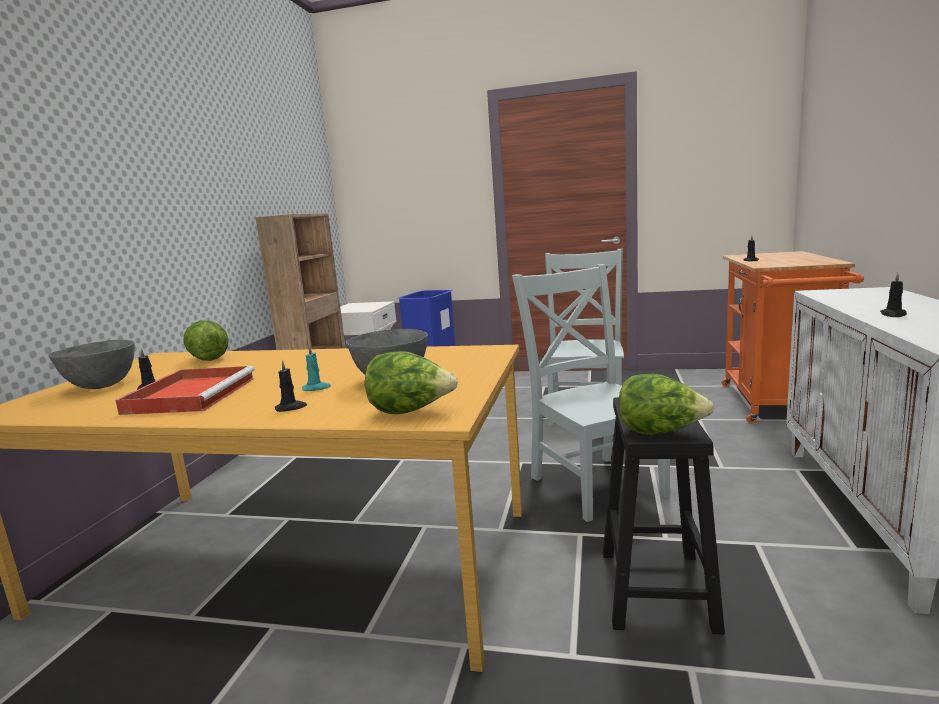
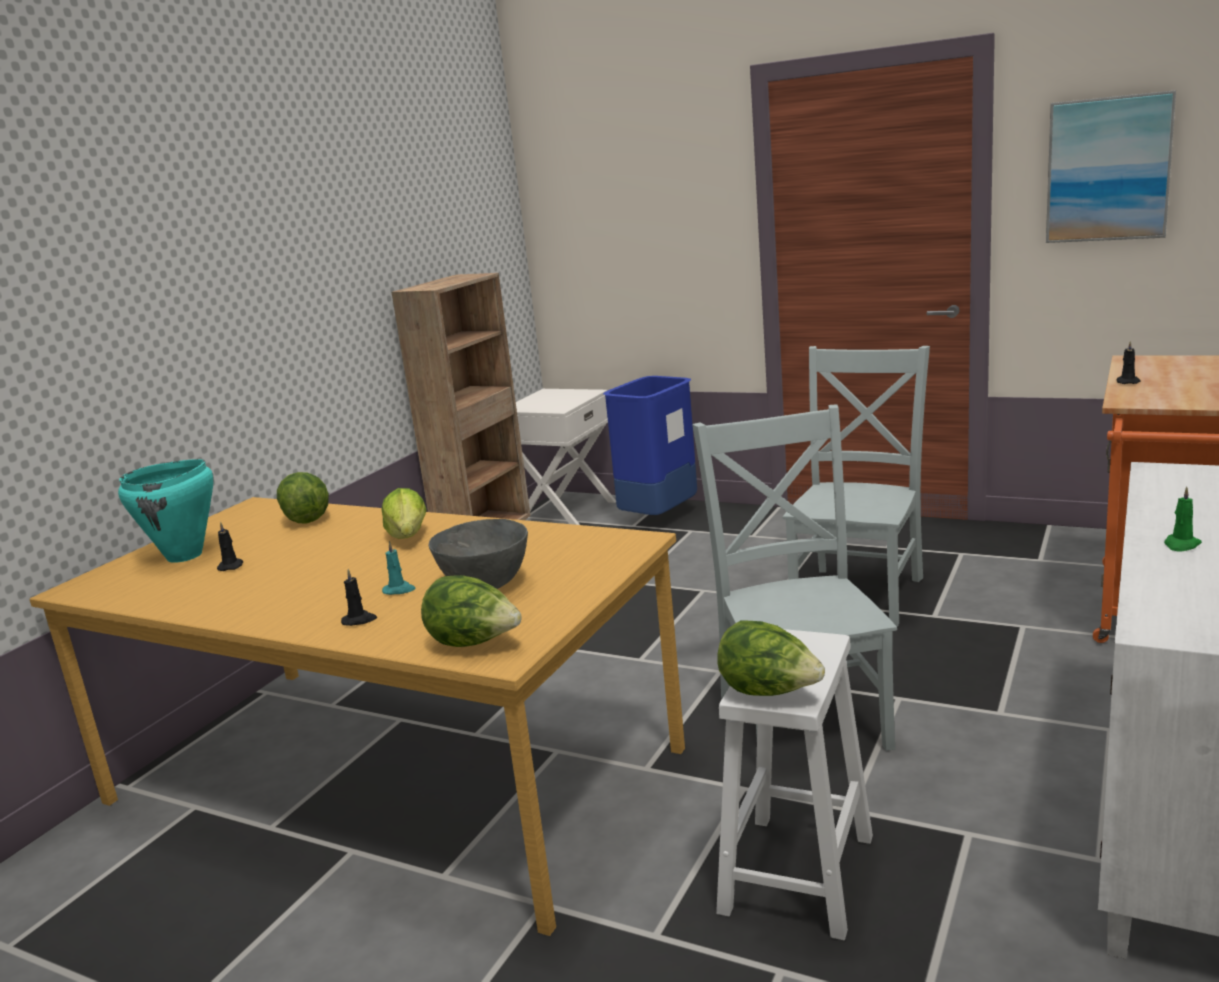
camera: 15 degrees right, 5 degrees up
grey bowl [48,340,135,389] -> turquoise cooking pot [118,459,214,563]
red tray [115,366,255,415] -> none
black stool [603,397,725,634] -> white stool [716,629,873,940]
black candle [880,273,907,317] -> green candle [1164,487,1202,552]
none -> lettuce [382,488,427,539]
none -> picture [1046,90,1176,243]

